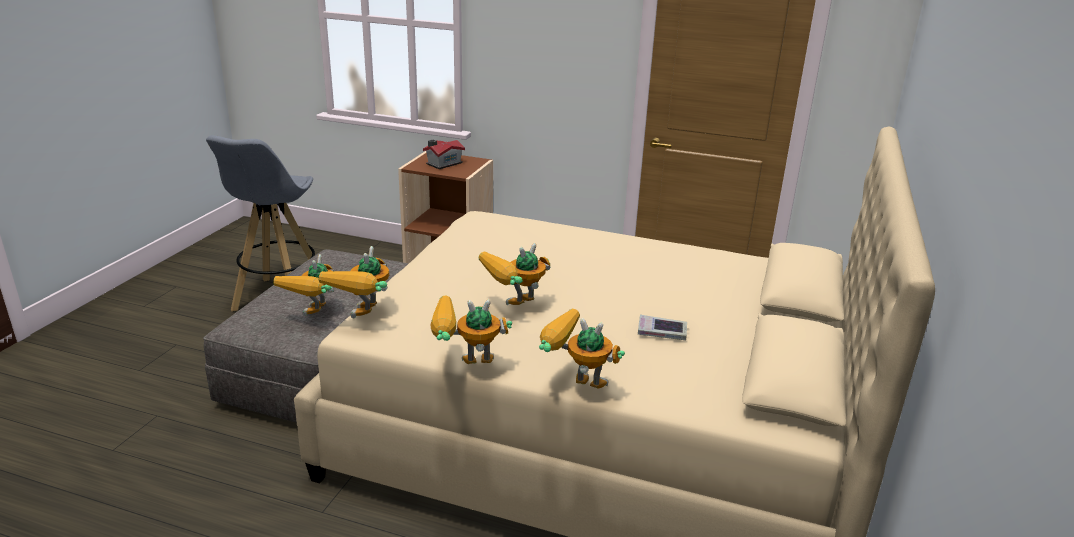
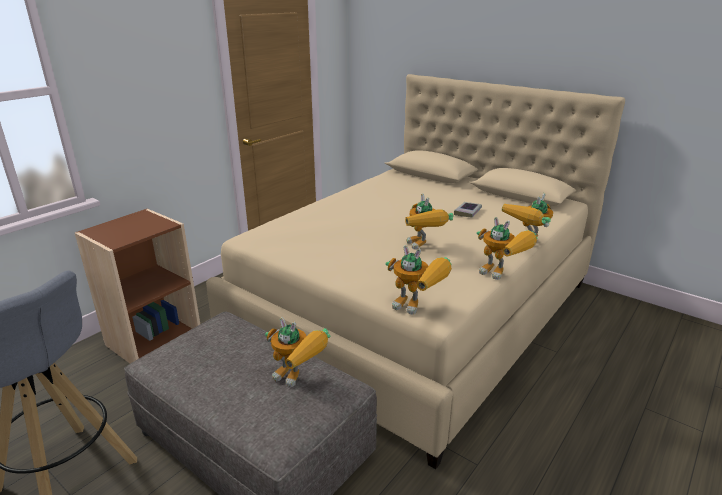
camera: 70 degrees left, 0 degrees up
toy house [423,140,465,169] -> none
toy robot [430,296,512,364] -> toy robot turned 60 degrees counterclockwise [477,217,537,280]

